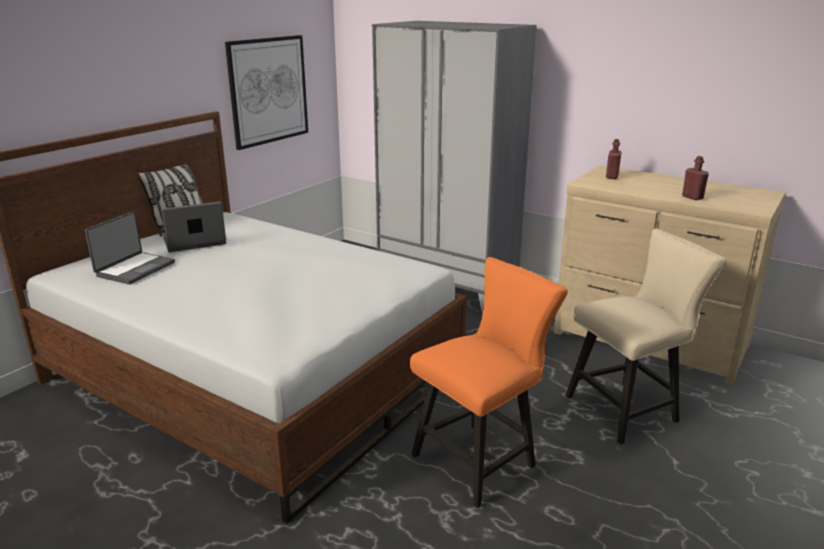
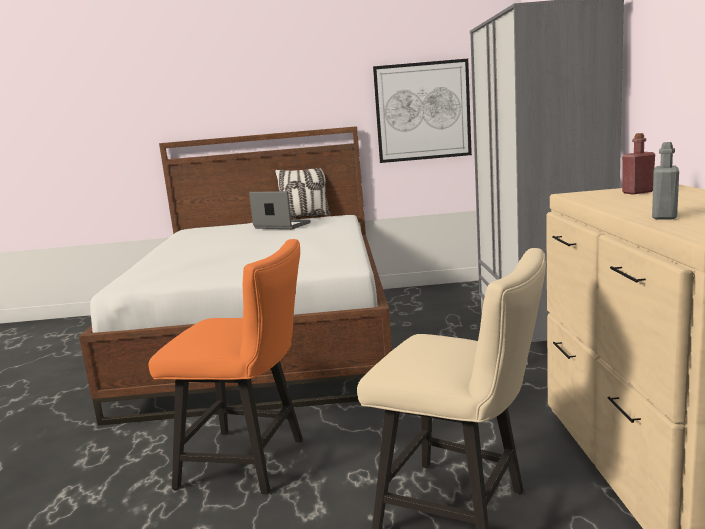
camera: 55 degrees right, 10 degrees down
laptop [85,212,175,284] -> none
red bottle [682,156,709,200] -> grey bottle [652,142,679,219]

